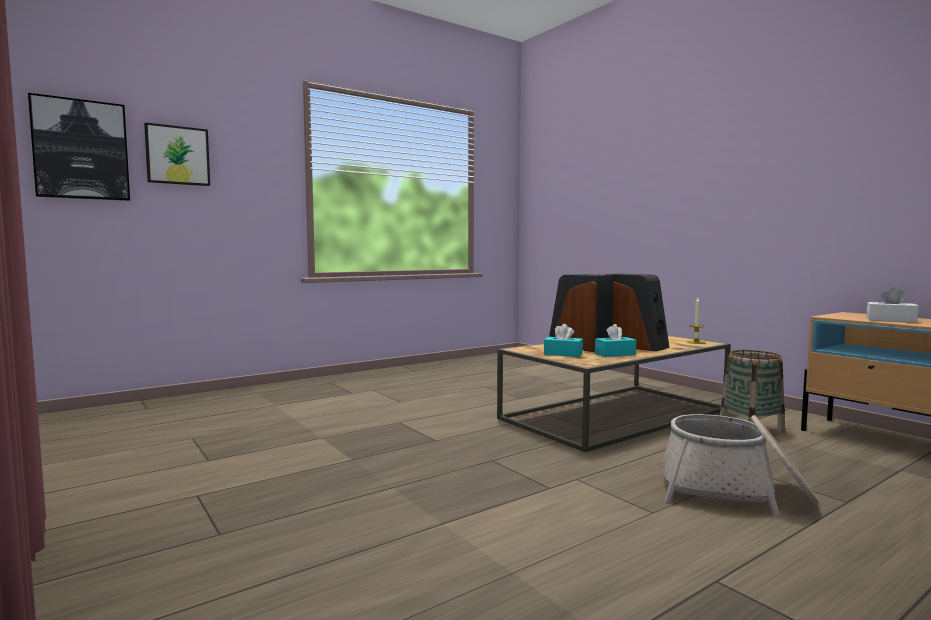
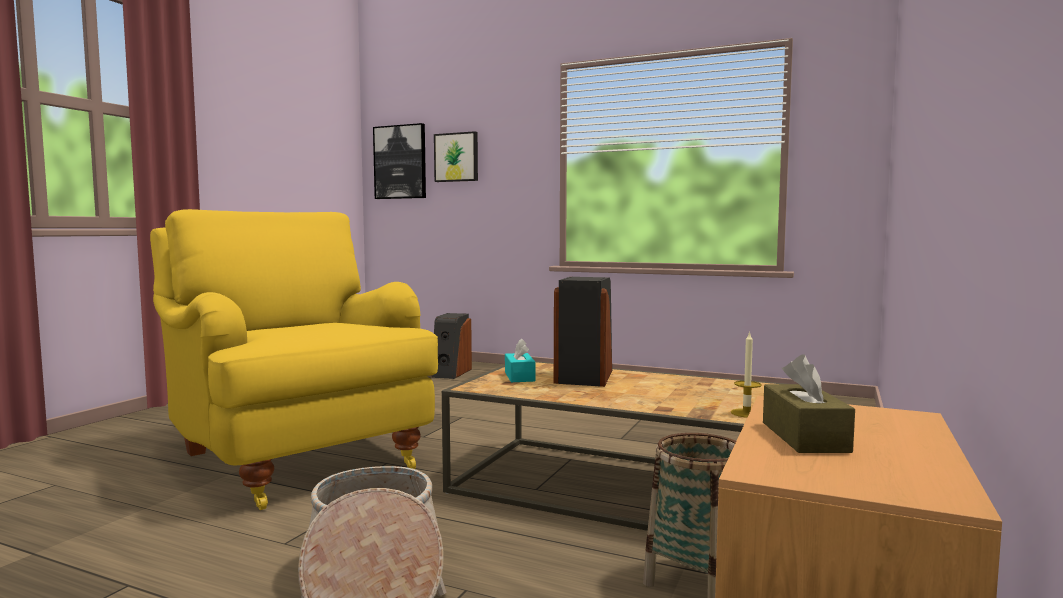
camera: 60 degrees right, 0 degrees up
turquoise tissue box [595,324,636,357] -> none
speaker [605,273,670,352] -> speaker moved to [432,313,472,379]
white tissue box [867,287,918,323] -> brown tissue box [763,354,855,453]
none -> yellow armchair [150,209,438,510]

